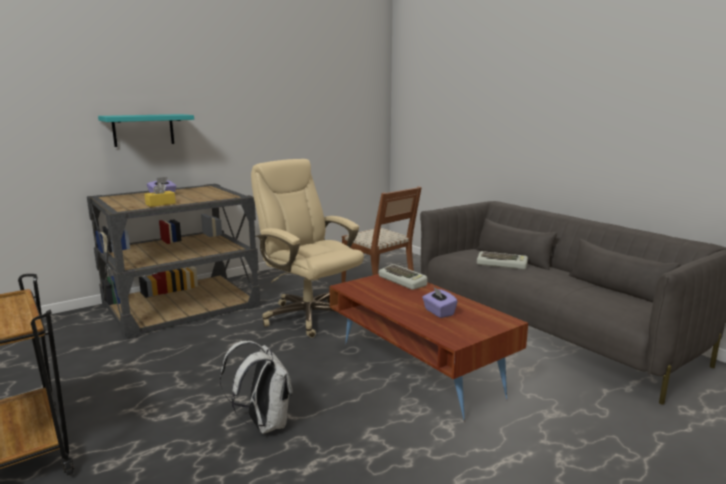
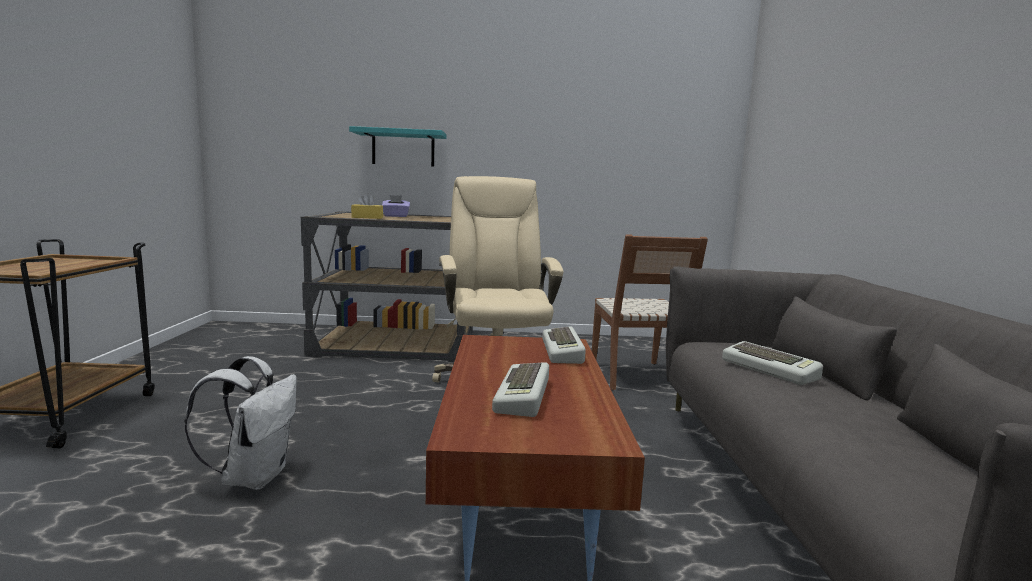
camera: 35 degrees right, 5 degrees down
purple tissue box [422,286,458,318] -> keyboard [492,362,549,417]

